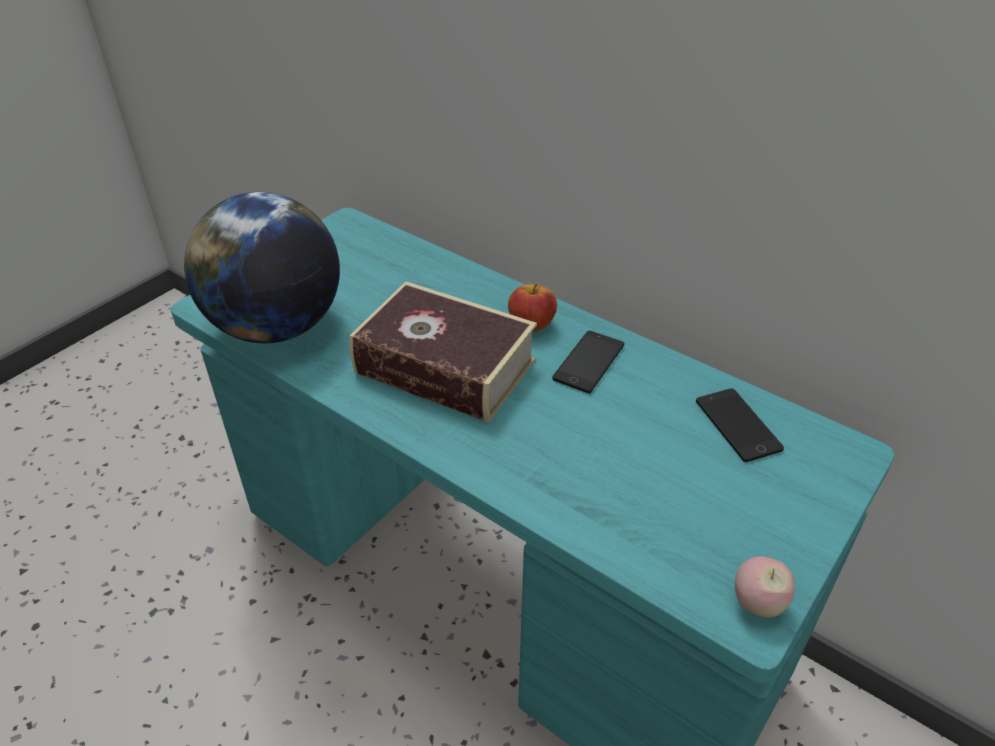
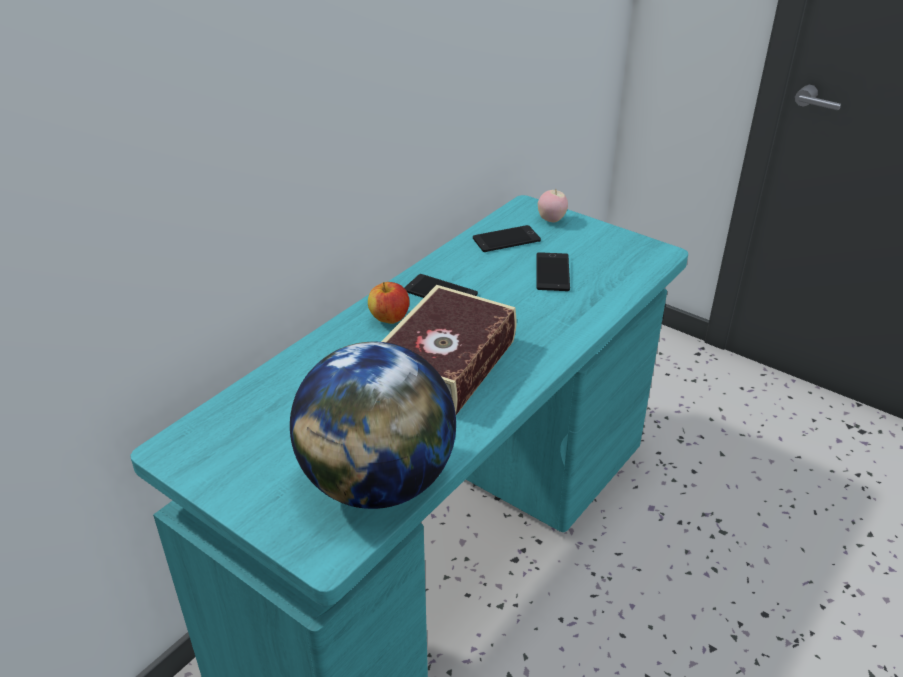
camera: 90 degrees left, 5 degrees down
apple [735,556,795,617] -> apple moved to [538,190,568,223]
none -> phone [536,252,570,291]

